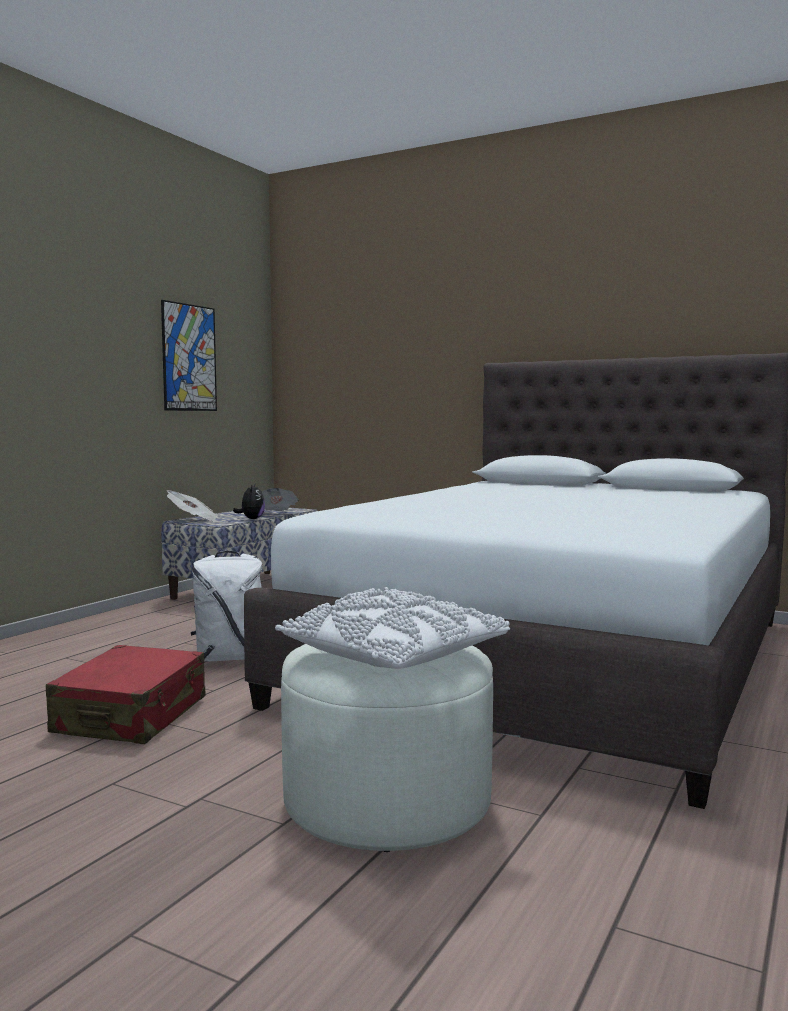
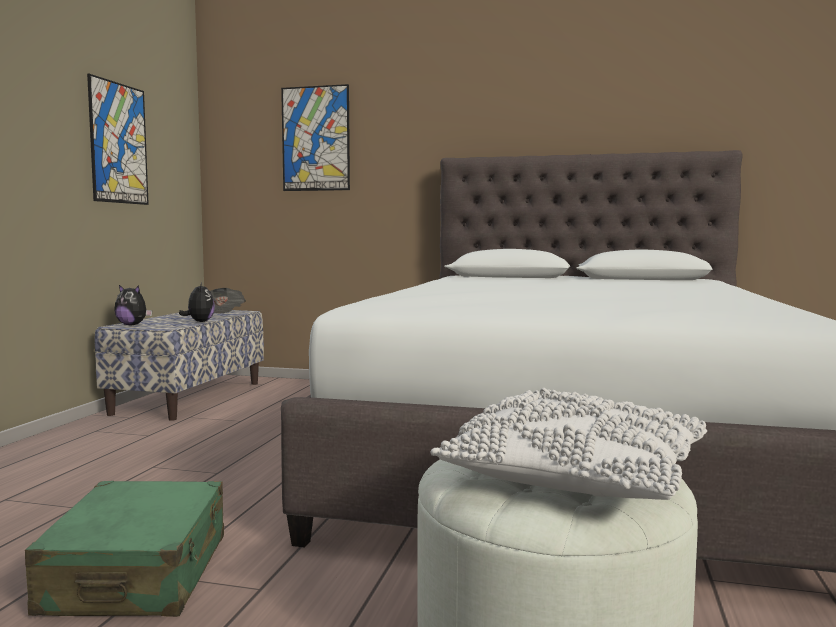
camera: 15 degrees left, 0 degrees up
red suitcase [46,645,205,744] -> green suitcase [25,481,224,617]
newspaper [167,490,218,522] -> plush toy [114,285,153,325]
white backpack [191,550,262,662] -> none
none -> picture [281,84,350,191]

